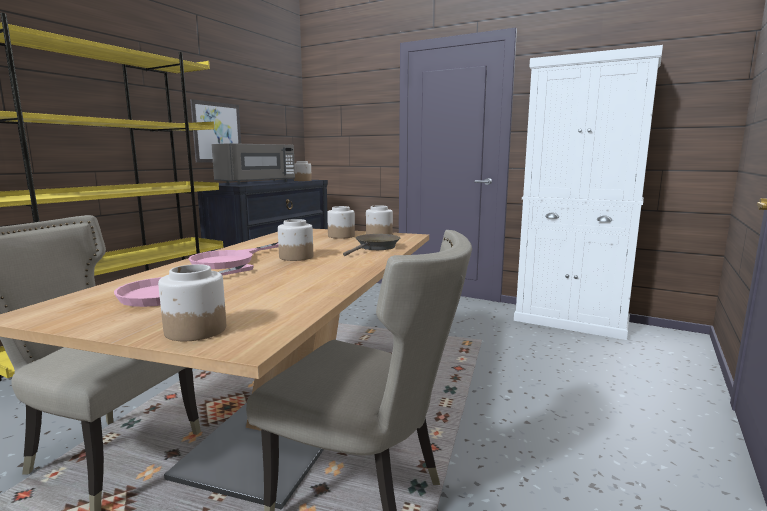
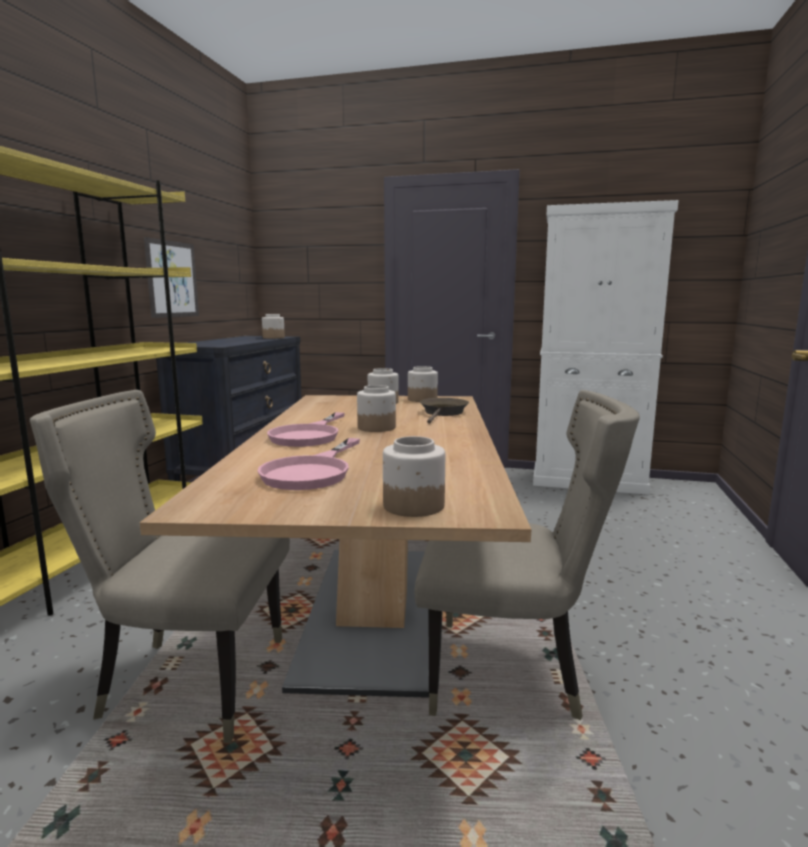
camera: 15 degrees left, 0 degrees up
grey microwave [211,143,295,184] -> none

